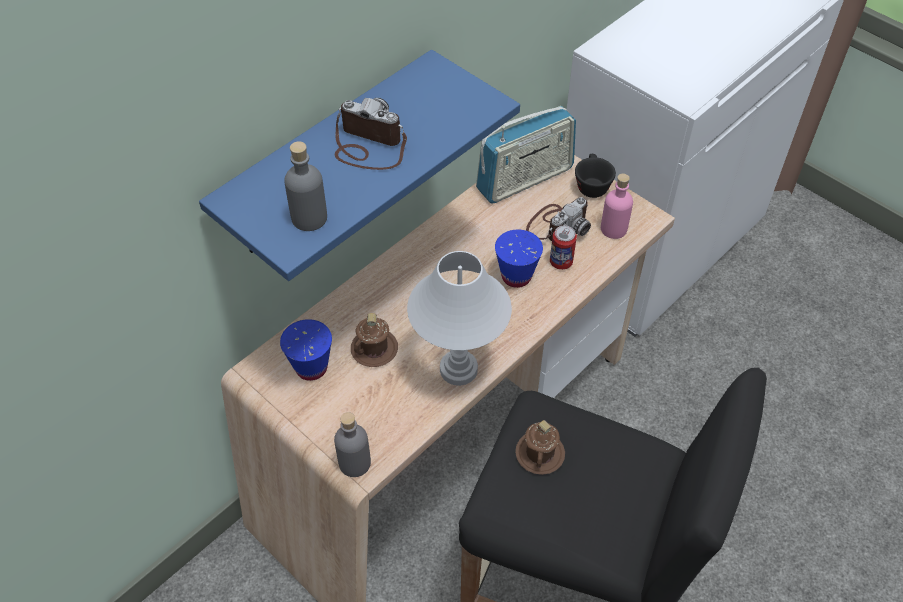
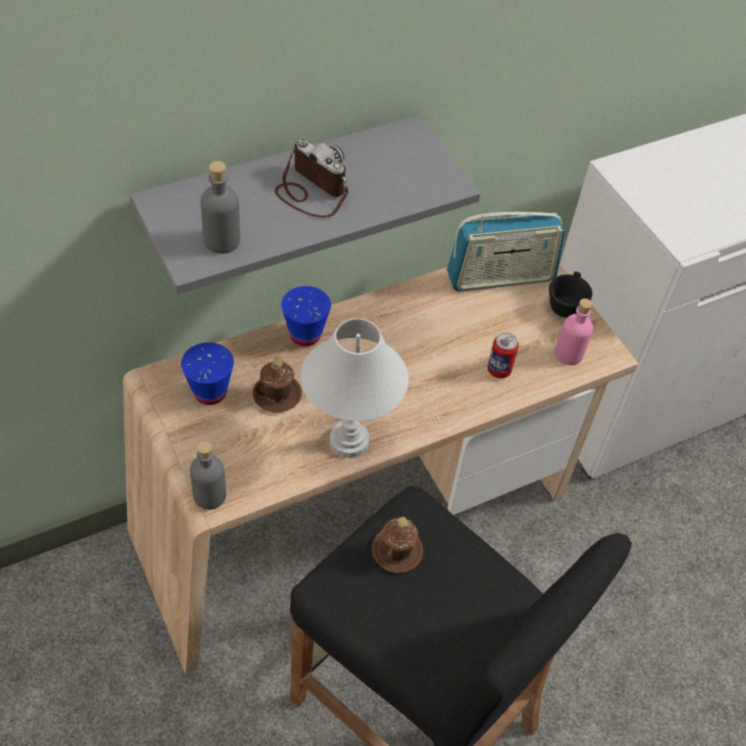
camera: 15 degrees right, 0 degrees up
blue shelf [199,50,520,281] -> grey shelf [130,115,481,294]
blue cup [495,230,543,288] -> blue cup moved to [281,286,331,346]
camera [526,197,591,241] -> none

